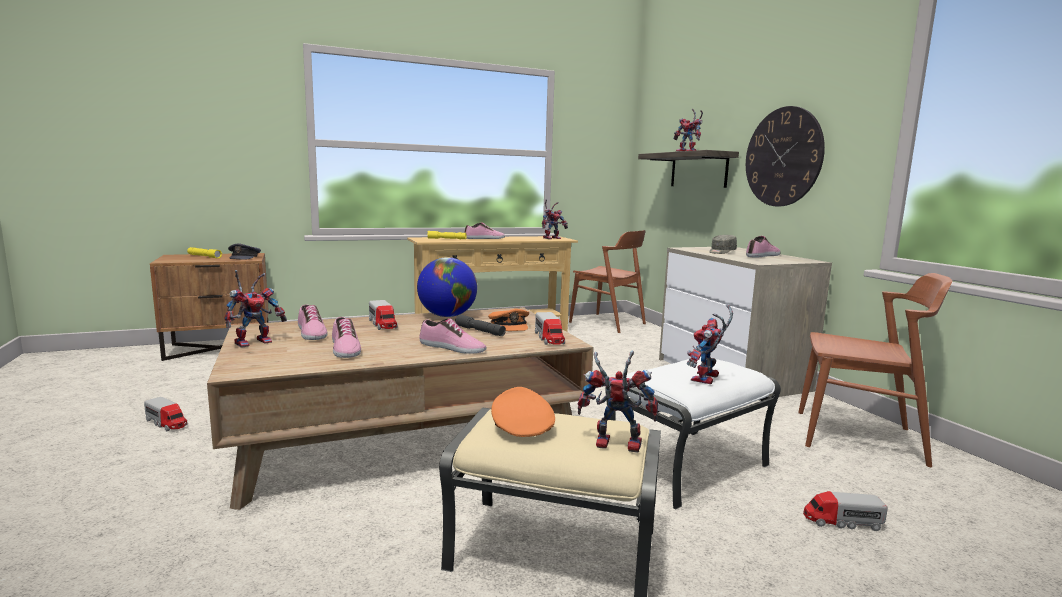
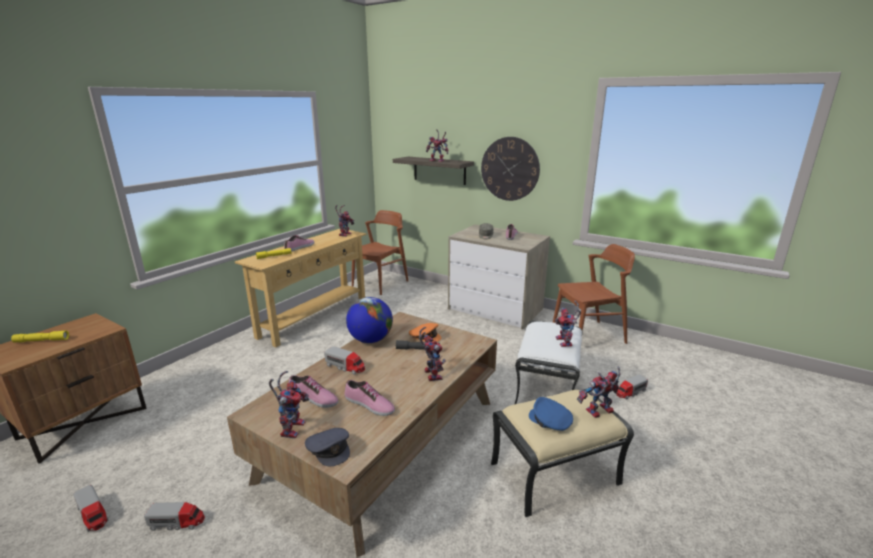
camera: 35 degrees left, 10 degrees up
grey cap [228,243,261,260] -> grey cap moved to [305,428,350,466]
shoe [419,318,486,354] -> toy robot [419,327,446,381]
orange cap [491,387,555,437] -> blue cap [529,397,573,431]
toy truck [535,312,565,345] -> toy truck moved to [74,485,109,532]
brown chair [569,230,646,333] -> brown chair turned 60 degrees counterclockwise [352,210,408,295]

